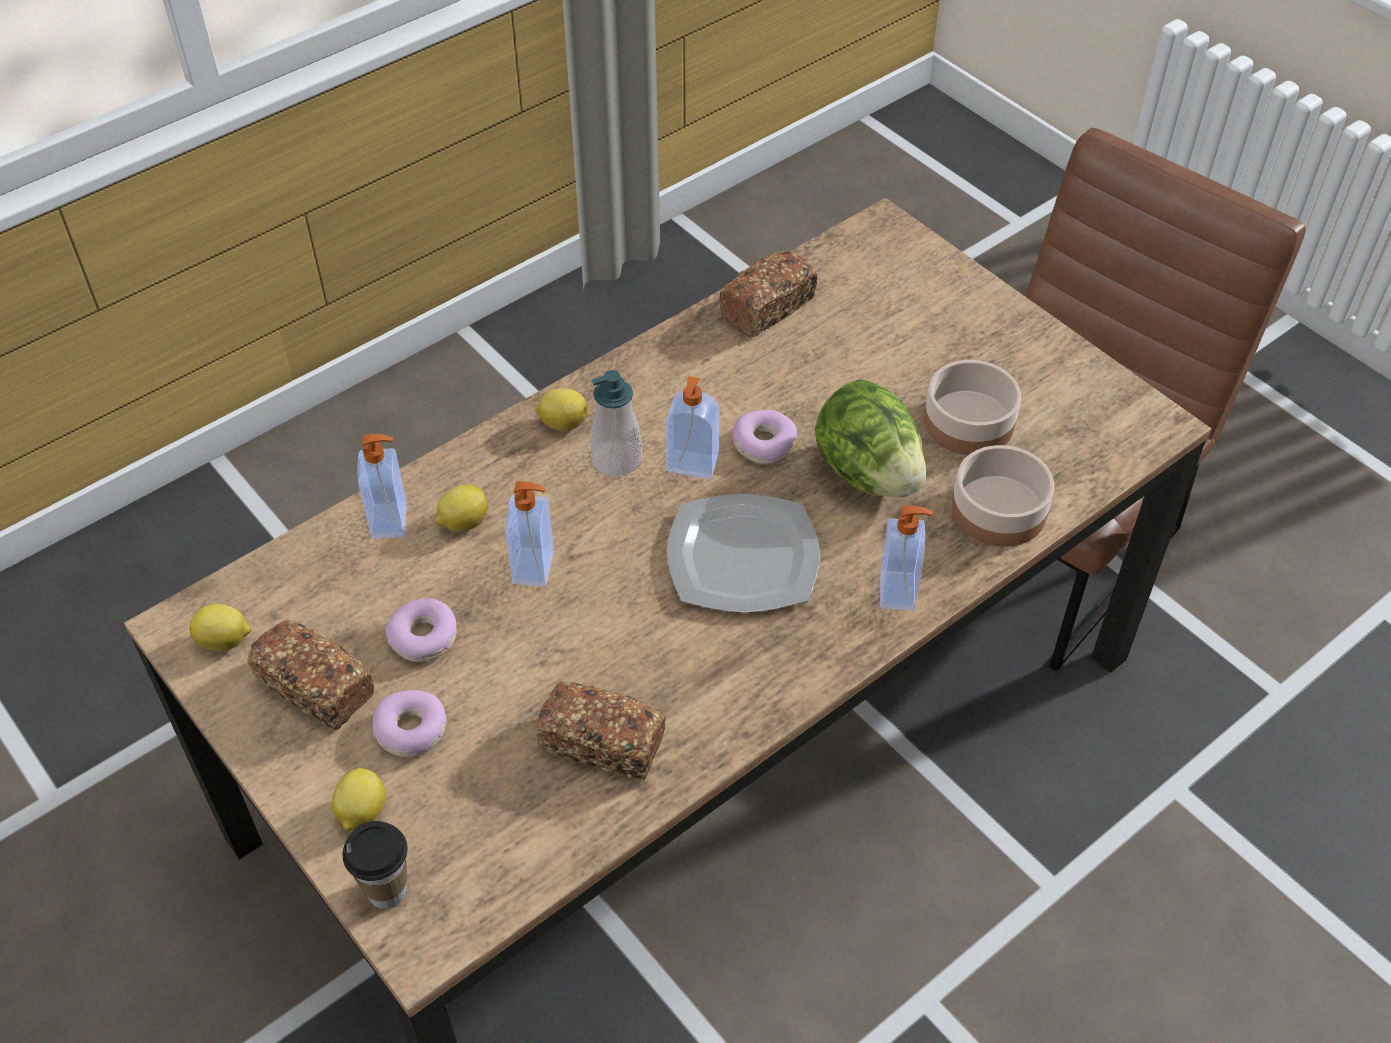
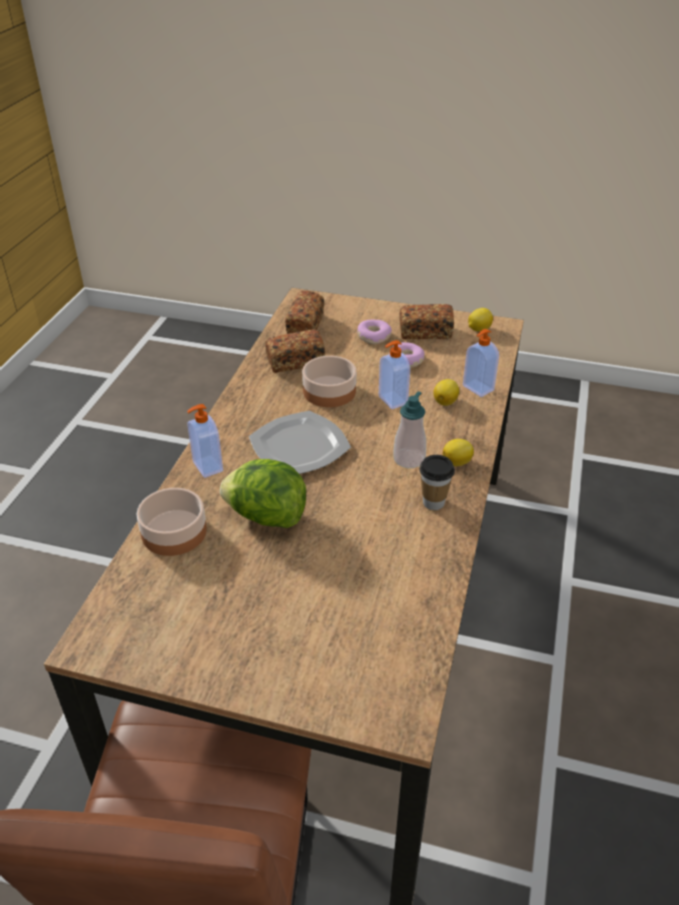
camera: 145 degrees right, 10 degrees down
lemon [332,768,386,831] -> none
cup [342,821,408,909] -> cup moved to [419,455,455,510]
soap dispenser [665,376,720,479] -> none
bread [719,251,817,337] -> bread moved to [285,291,324,334]
donut [732,410,797,465] -> none
bowl [924,360,1021,455] -> bowl moved to [302,356,356,407]

